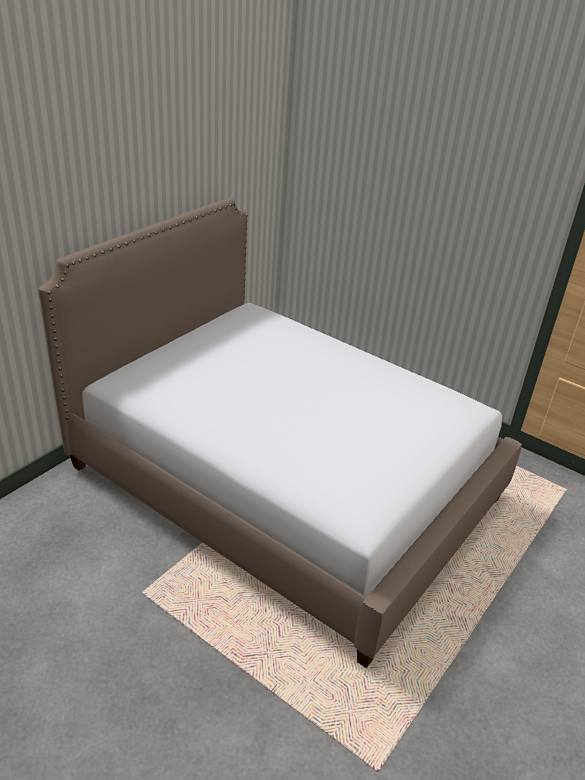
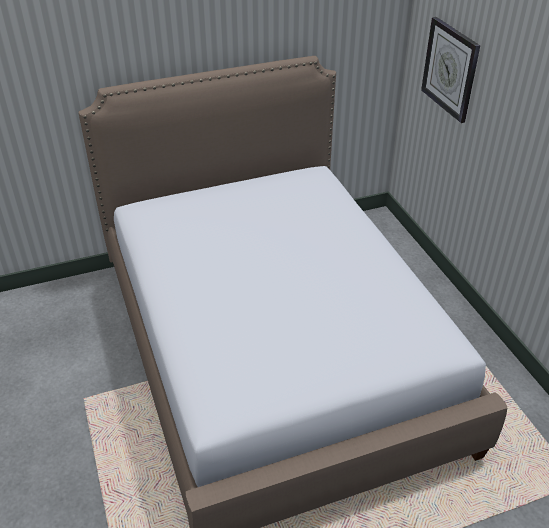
camera: 35 degrees right, 5 degrees up
none -> wall clock [421,17,480,123]

